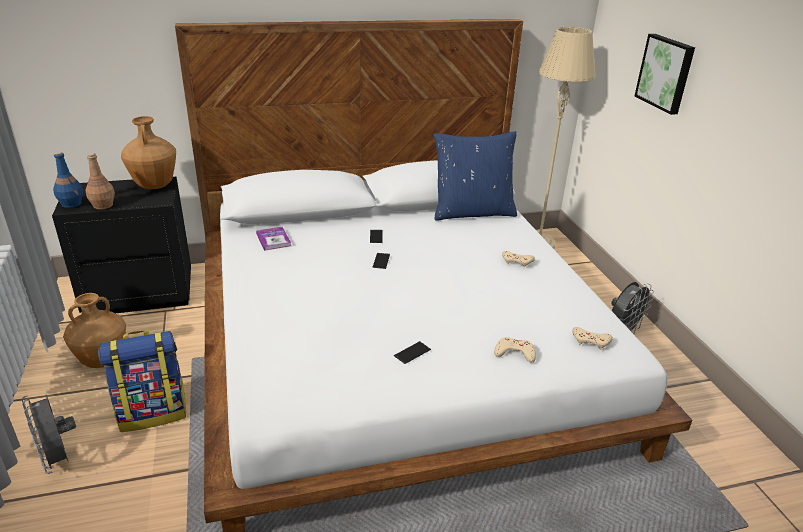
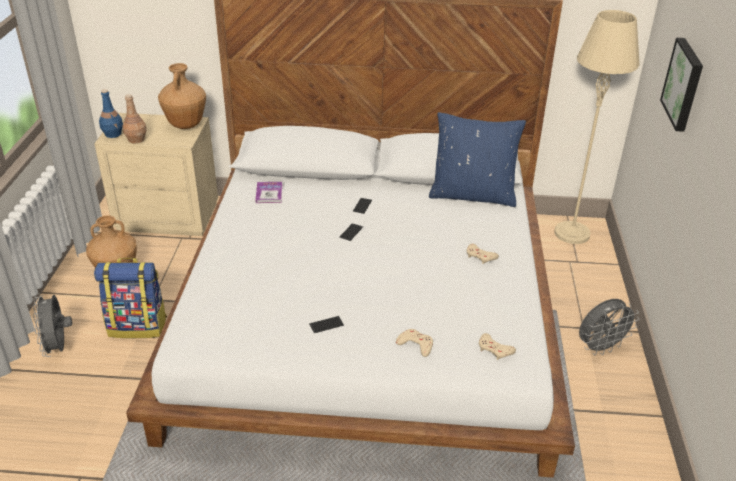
camera: 20 degrees right, 5 degrees up
black nightstand [52,177,191,313] -> beige nightstand [94,113,218,236]

